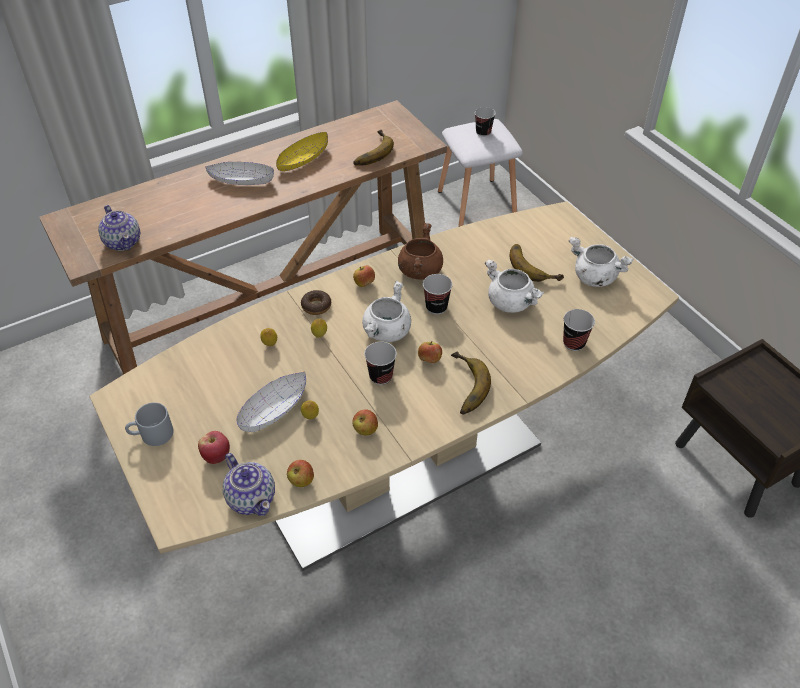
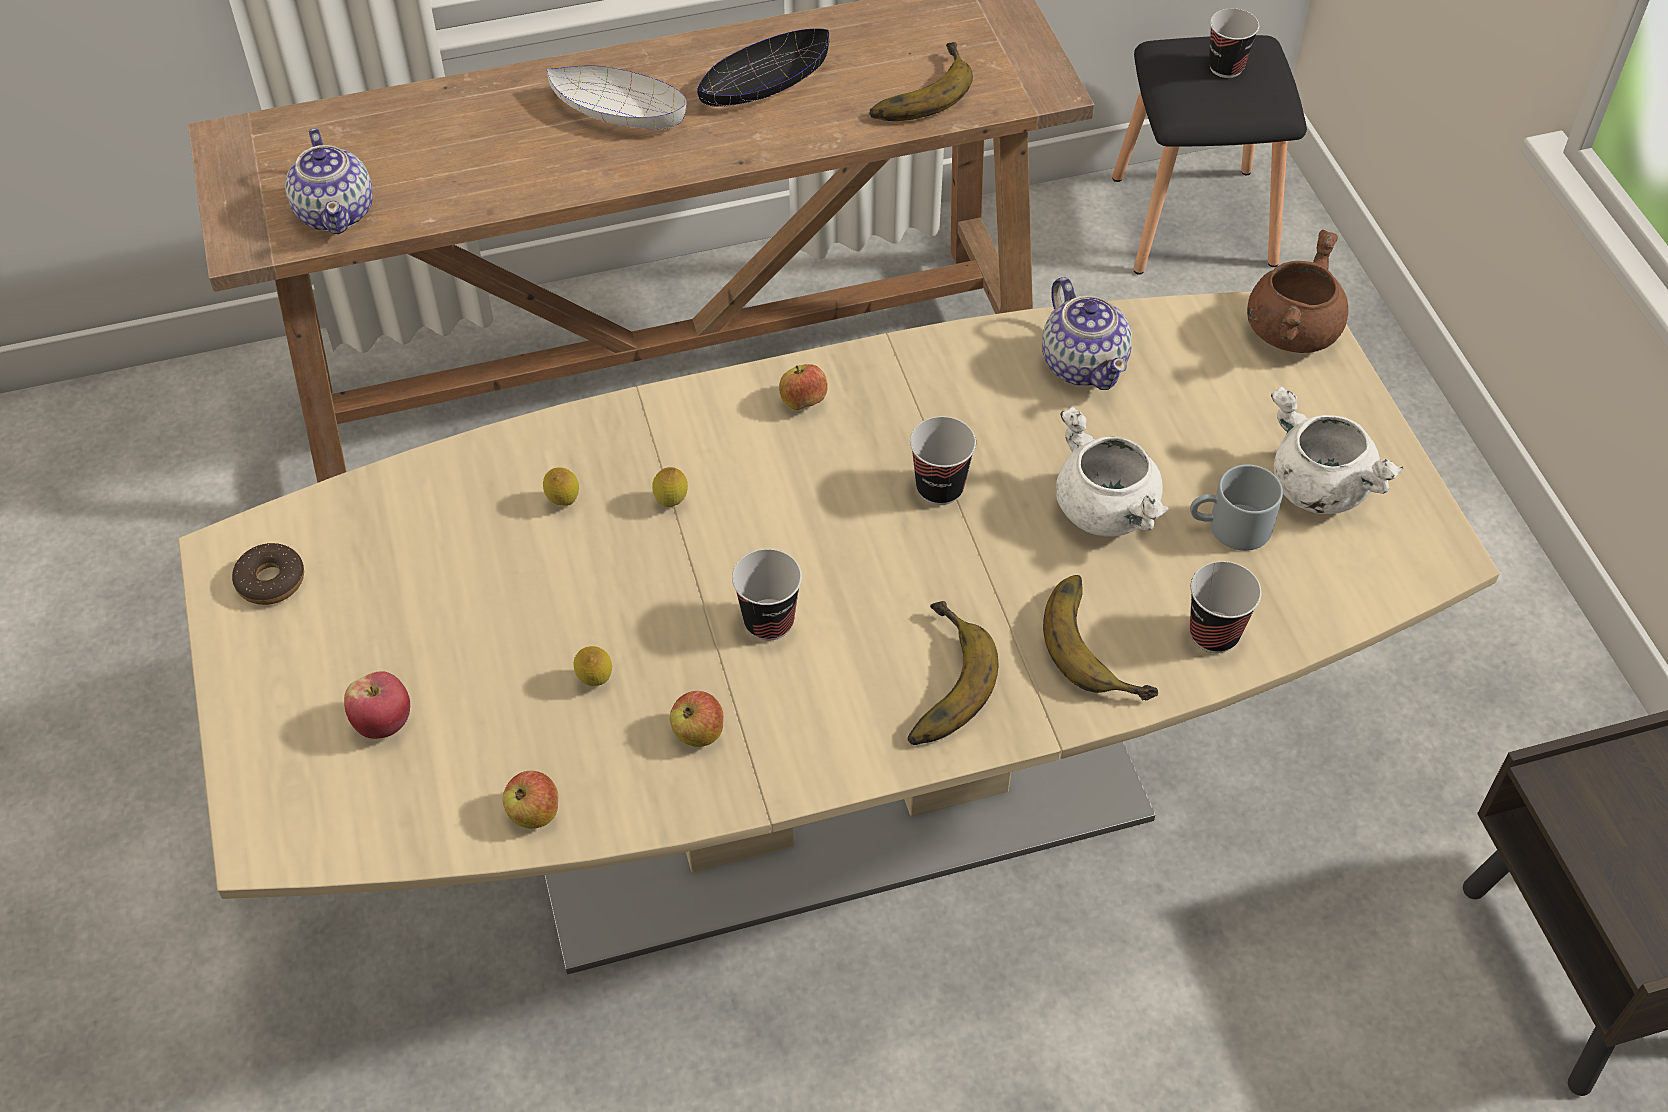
camera: 15 degrees right, 5 degrees up
grey mug [125,402,174,446] -> grey mug moved to [1190,465,1283,551]
teapot [223,453,275,516] -> teapot moved to [1042,277,1132,390]
white bowl [237,372,306,432] -> none
yellow bowl [276,132,328,171] -> black bowl [697,28,829,107]
donut [301,290,331,315] -> donut moved to [232,543,304,605]
white cooking pot [362,281,411,342] -> none
brown cooking pot [398,223,443,279] -> brown cooking pot moved to [1247,230,1348,353]
apple [418,341,442,363] -> none
white stool [438,119,523,227] -> black stool [1112,35,1307,275]
banana [510,244,564,282] -> banana moved to [1043,575,1158,701]

